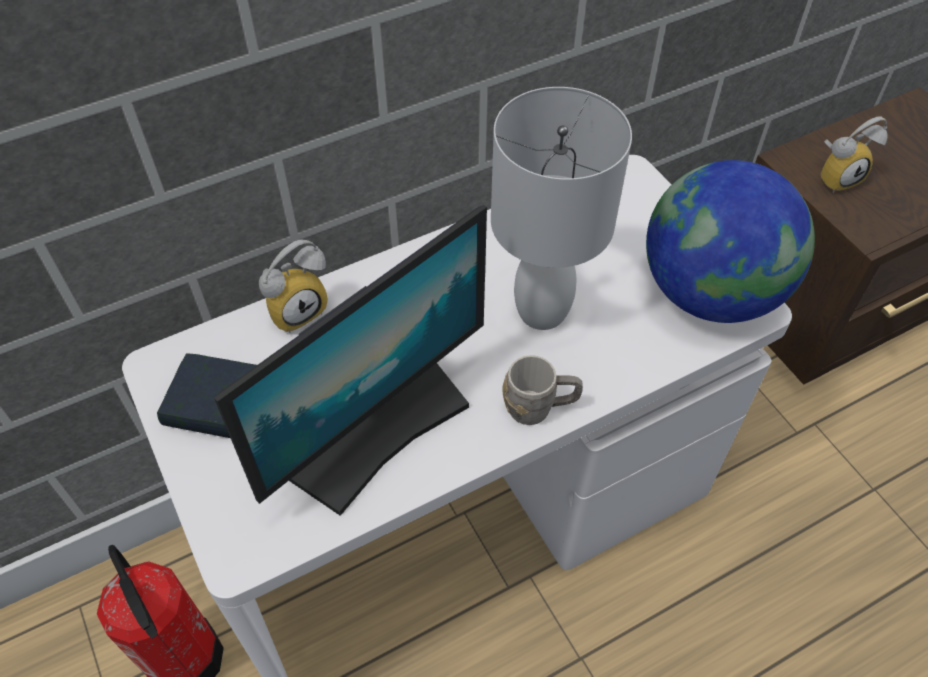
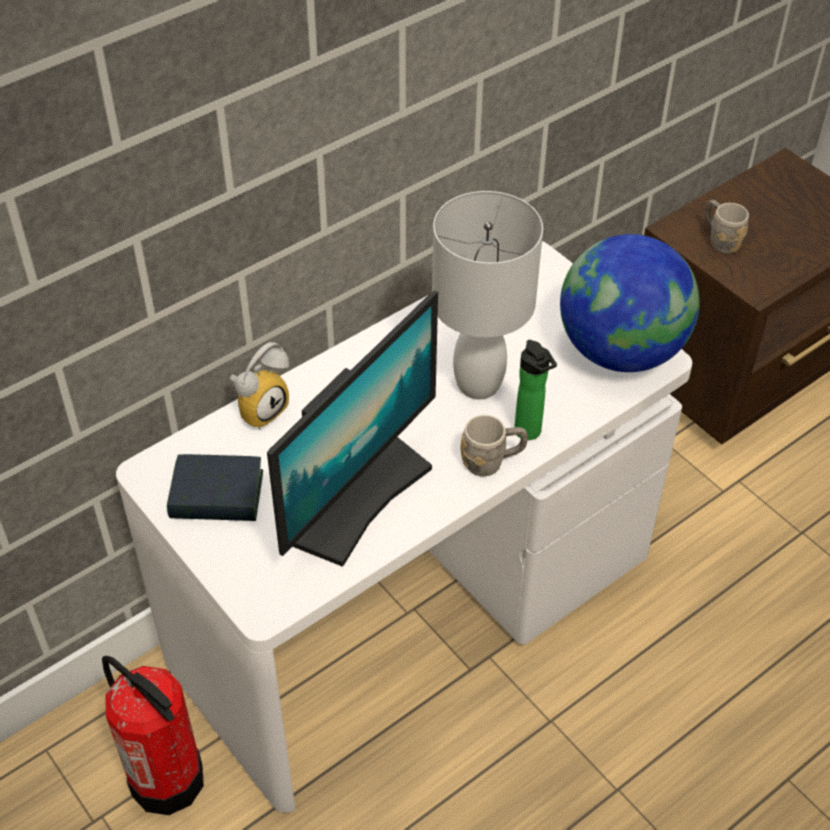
camera: 10 degrees left, 5 degrees down
alarm clock [821,117,888,193] -> grey mug [704,200,749,254]
none -> bottle [514,340,557,440]

